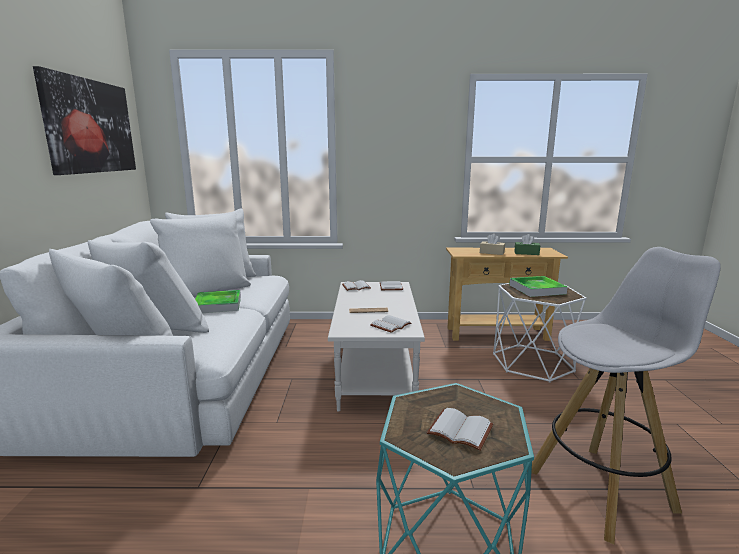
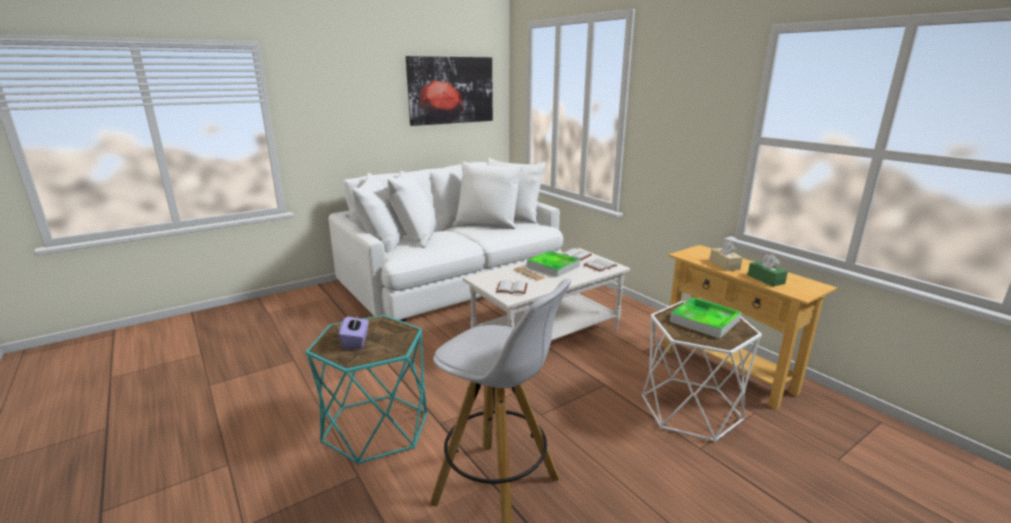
camera: 55 degrees right, 5 degrees up
tray [195,290,241,313] -> tray moved to [527,251,580,277]
white book [426,408,493,451] -> purple tissue box [339,313,369,350]

